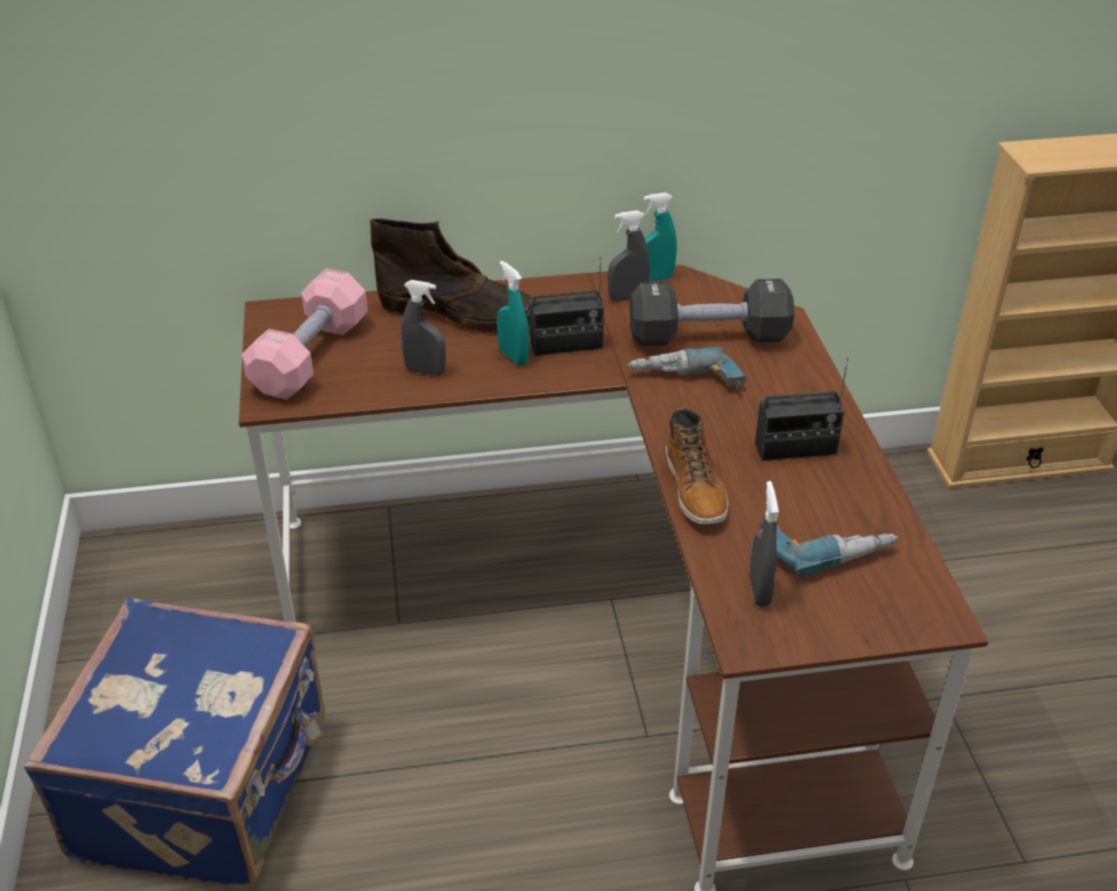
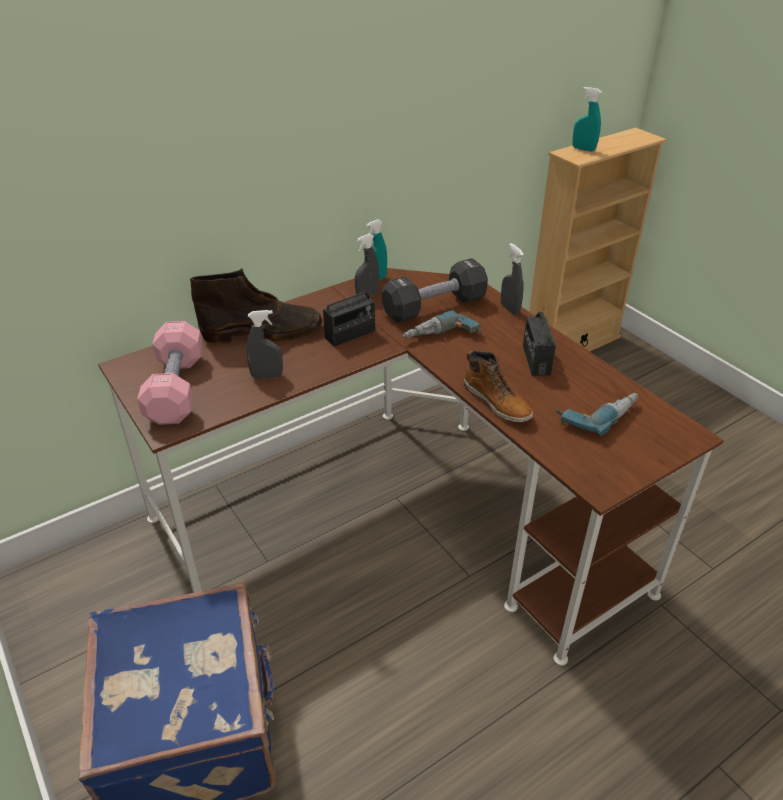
camera: 25 degrees left, 0 degrees up
turquoise spray bottle [497,261,529,366] -> turquoise spray bottle moved to [572,87,602,152]
grey spray bottle [749,481,779,607] -> grey spray bottle moved to [501,243,524,315]
radio [755,358,848,461] -> radio turned 120 degrees clockwise [523,307,556,376]

